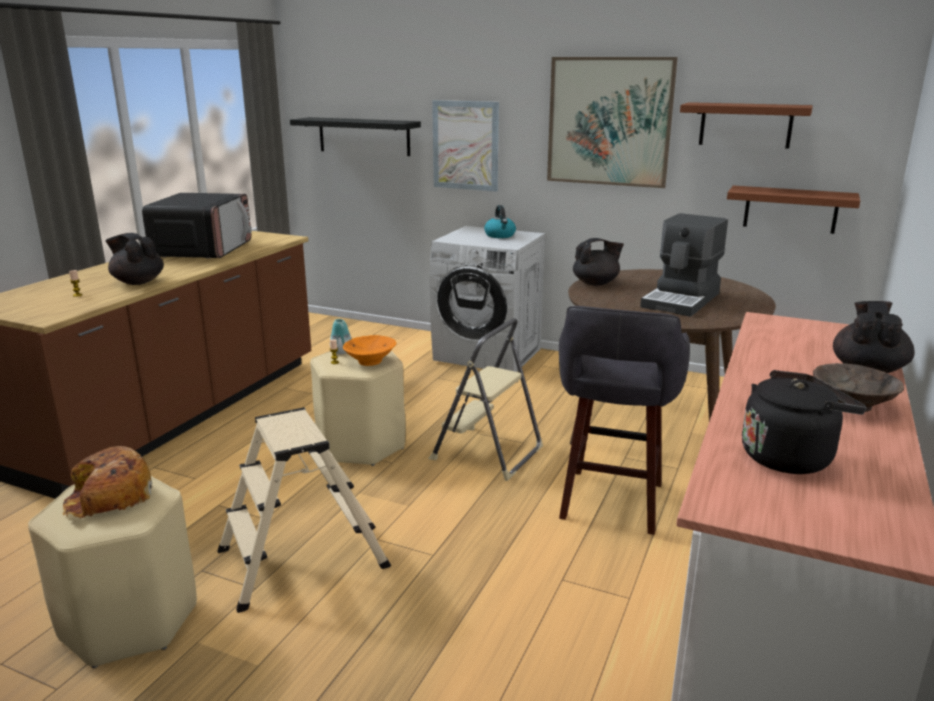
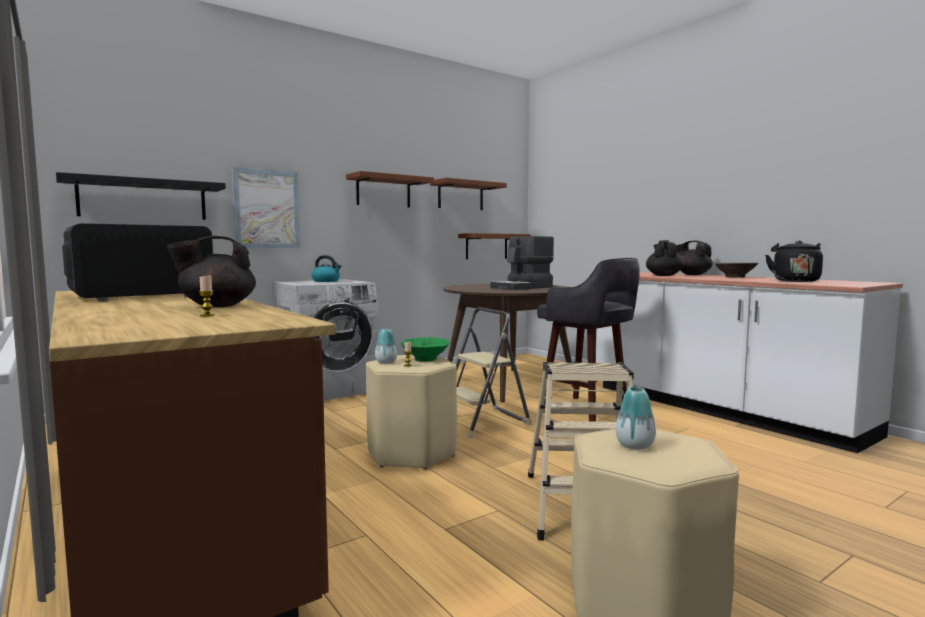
camera: 60 degrees left, 15 degrees down
bread [63,446,153,519] -> vase [616,386,656,450]
microwave [142,193,252,258] -> microwave turned 75 degrees counterclockwise [62,223,213,301]
orange bowl [343,335,396,366] -> green bowl [401,337,450,362]
picture [547,57,678,188] -> brown shelf [346,171,434,207]
black teapot [573,238,624,286] -> black teapot moved to [646,240,685,276]
coffee machine [640,213,728,317] -> coffee machine turned 75 degrees clockwise [491,236,554,290]

